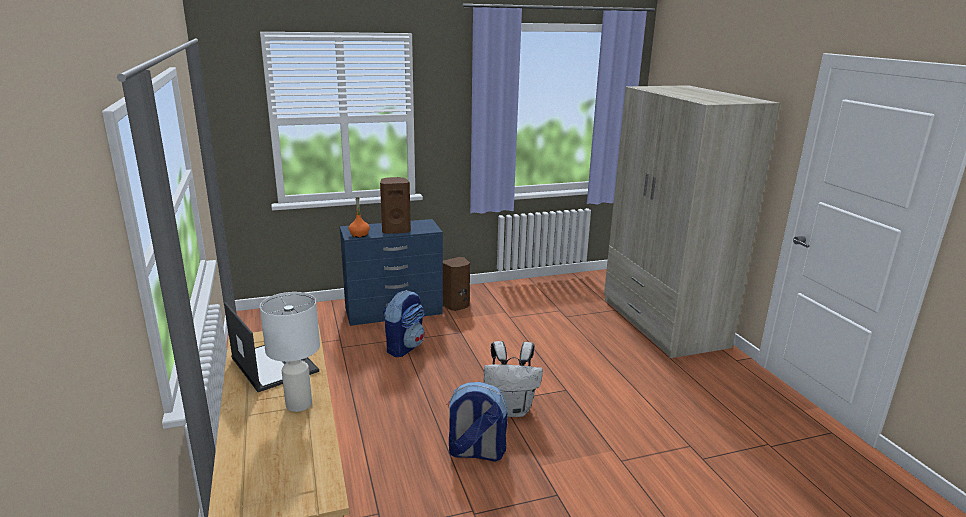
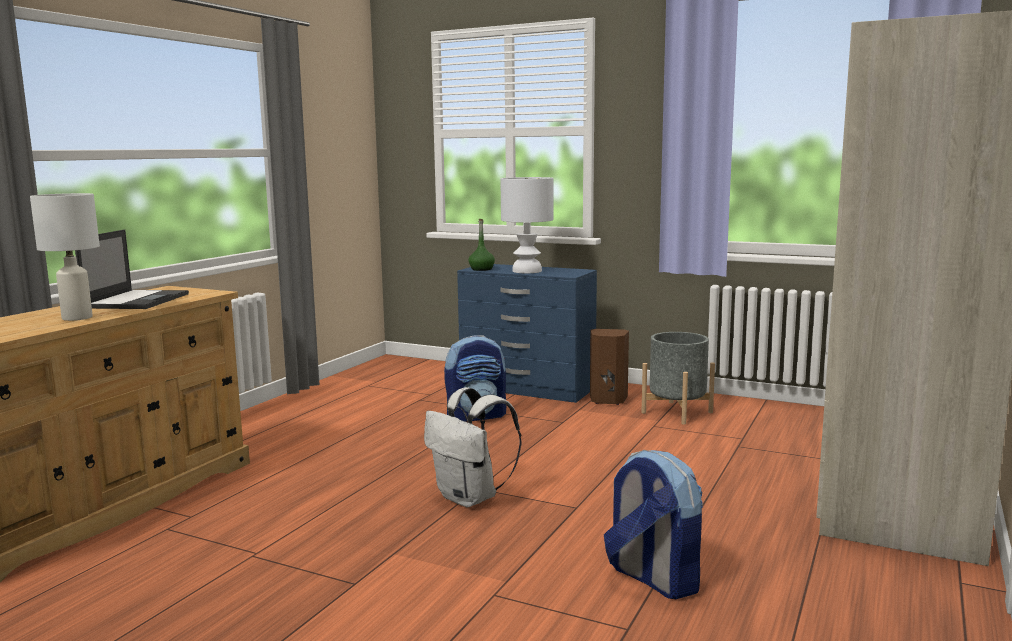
camera: 45 degrees right, 10 degrees down
orange bottle [349,197,370,238] -> green bottle [468,219,495,271]
brown speaker [380,177,411,234] -> white table lamp [500,177,554,273]
backpack [447,382,508,462] -> backpack moved to [604,450,703,599]
none -> grey planter [642,332,715,425]

